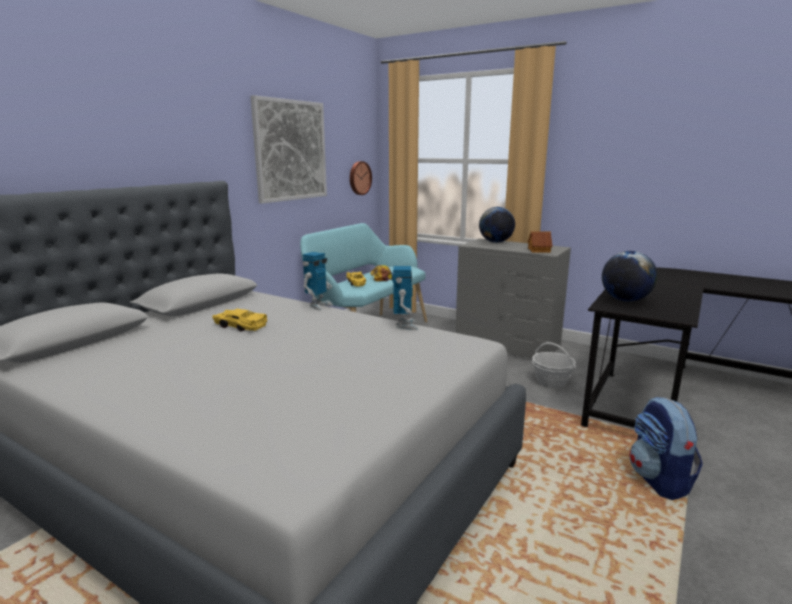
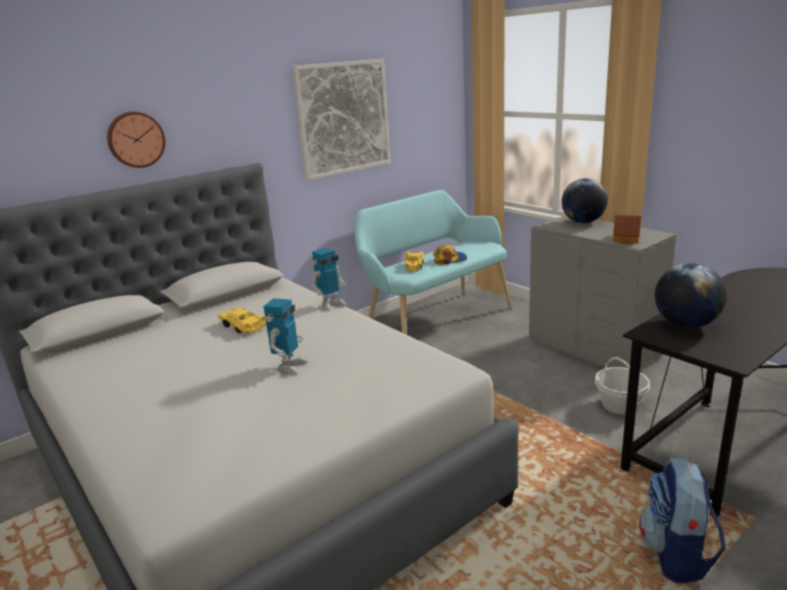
camera: 20 degrees right, 5 degrees up
wall clock [350,161,372,195] -> wall clock moved to [107,112,165,168]
toy robot [392,266,418,330] -> toy robot moved to [263,298,308,374]

